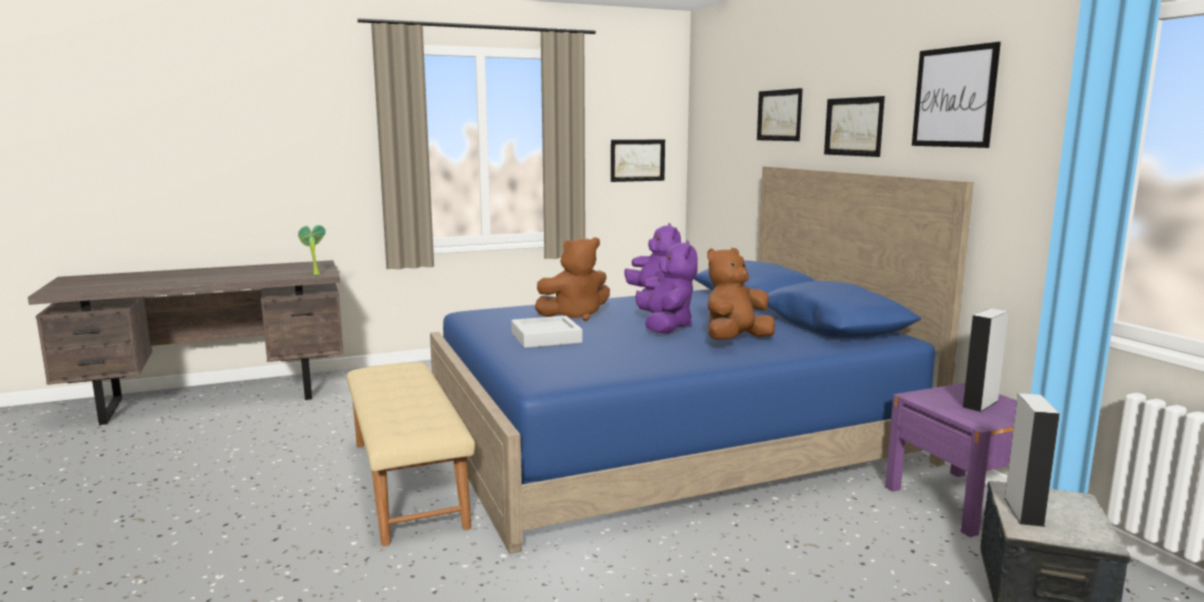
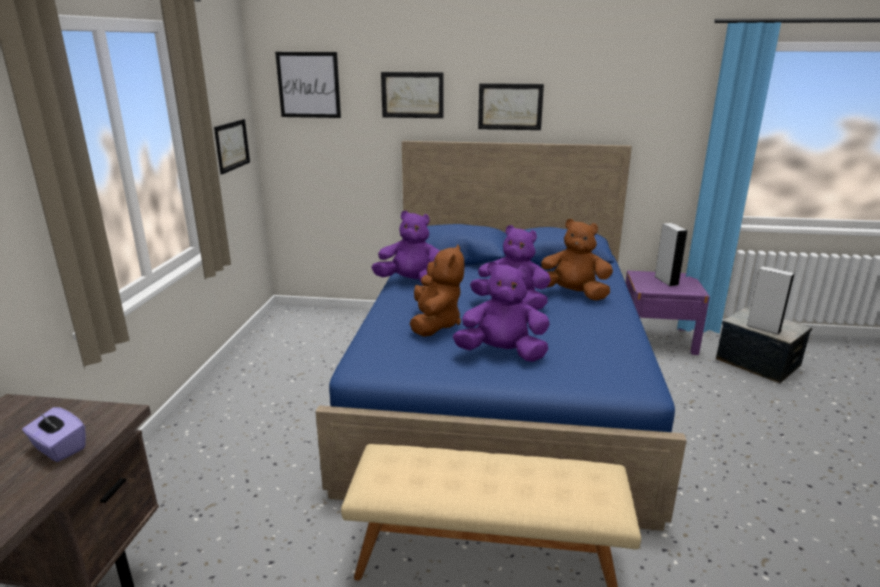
camera: 60 degrees left, 10 degrees up
potted plant [298,225,326,275] -> none
grey tray [511,316,583,348] -> purple plush toy [453,261,550,362]
brown plush toy [707,248,775,340] -> brown plush toy turned 120 degrees clockwise [541,219,613,301]
picture [912,42,1001,148] -> picture moved to [275,52,341,118]
none -> purple tissue box [22,407,86,462]

